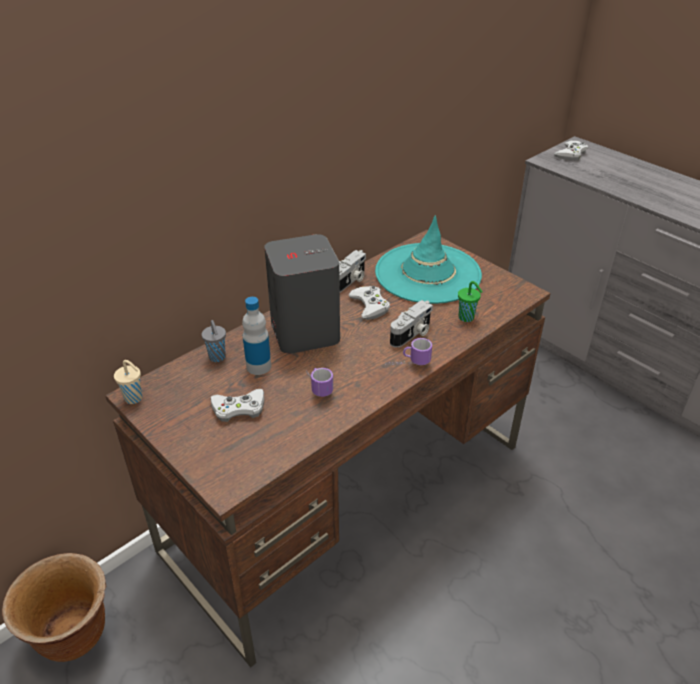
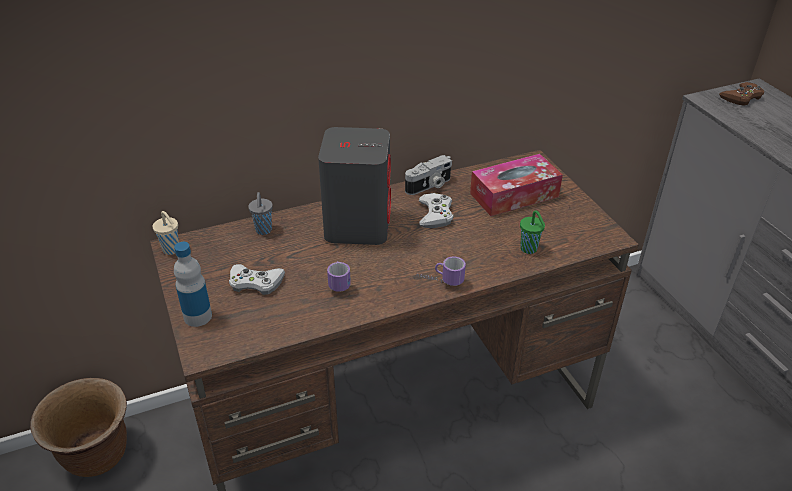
camera: 20 degrees right, 0 degrees up
bottle [242,297,271,375] -> bottle moved to [174,242,212,327]
turquoise hat [375,216,482,304] -> tissue box [470,154,563,216]
camera [390,300,433,348] -> none
white game controller [554,141,588,161] -> brown game controller [719,82,764,106]

